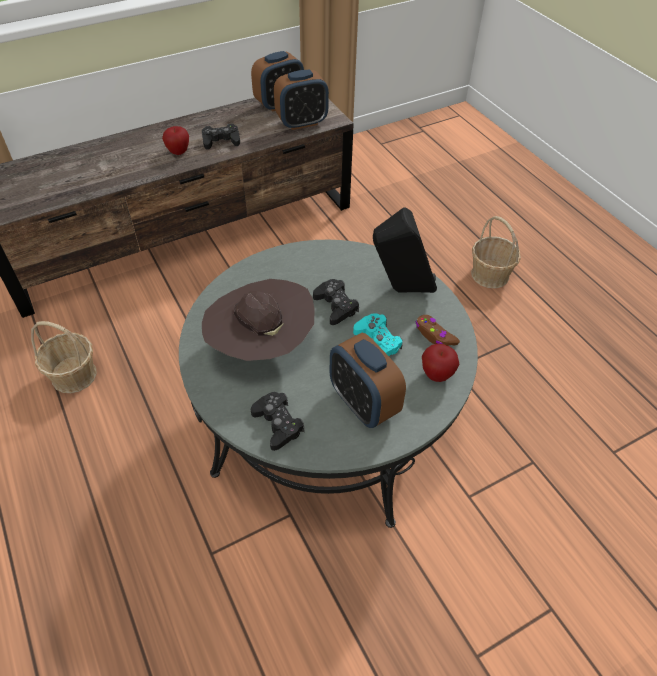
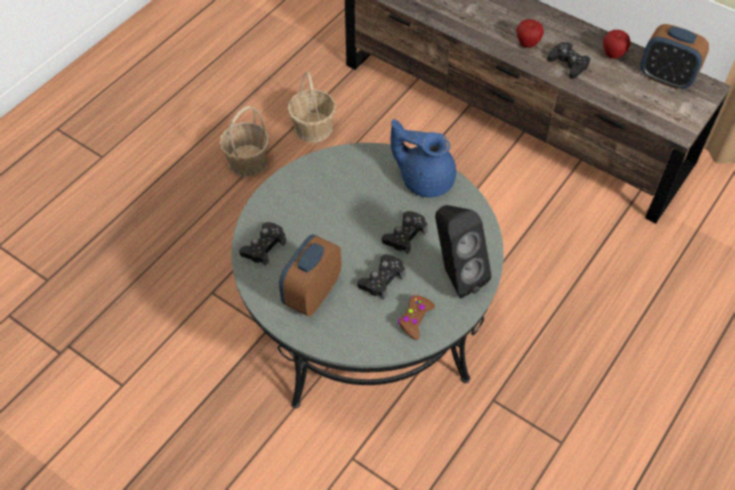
camera: 65 degrees right, 5 degrees up
brown hat [202,279,315,361] -> none
alarm clock [274,70,329,130] -> none
turquoise game controller [353,313,403,356] -> black game controller [357,254,406,300]
apple [422,344,459,382] -> apple moved to [603,30,631,59]
basket [471,216,521,288] -> basket moved to [219,106,270,177]
none -> blue teapot [390,119,456,198]

